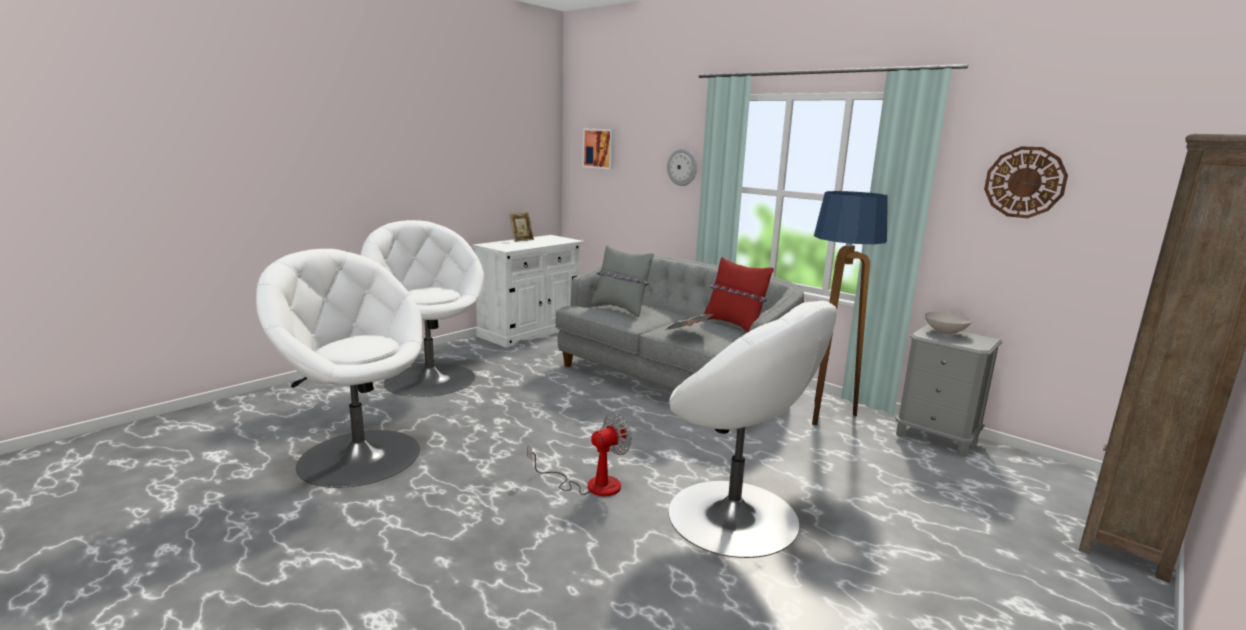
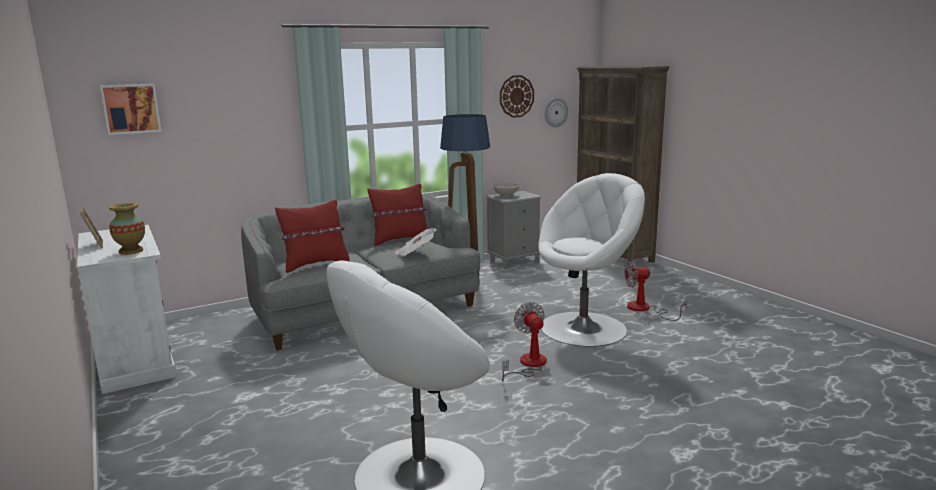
camera: 70 degrees left, 0 degrees up
white armchair [361,220,484,397] -> none
grey pillow [591,245,654,317] -> red pillow [275,200,350,273]
wall clock [667,149,697,186] -> wall clock moved to [545,98,568,127]
none -> vase [109,203,145,255]
none -> fan [624,260,688,321]

